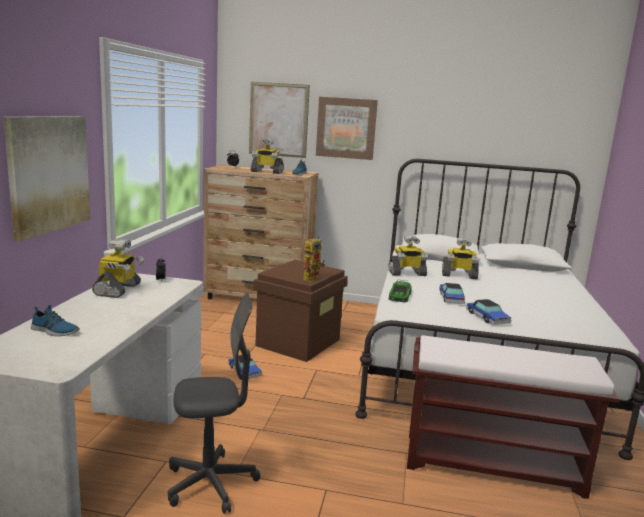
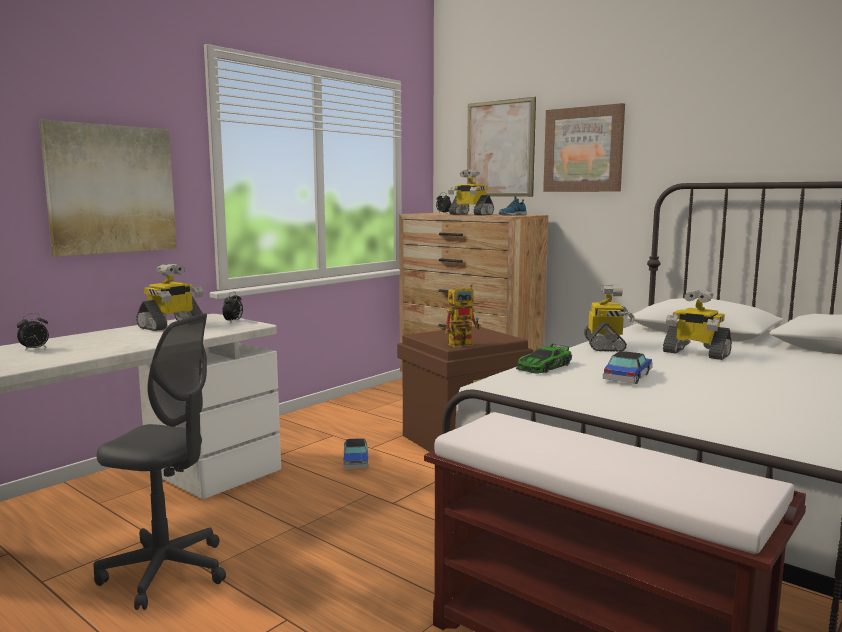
camera: 30 degrees right, 5 degrees down
shoe [31,305,80,336] -> alarm clock [17,313,49,351]
toy robot [388,235,428,276] -> toy robot turned 105 degrees counterclockwise [584,285,635,352]
toy car [466,299,511,325] -> none

